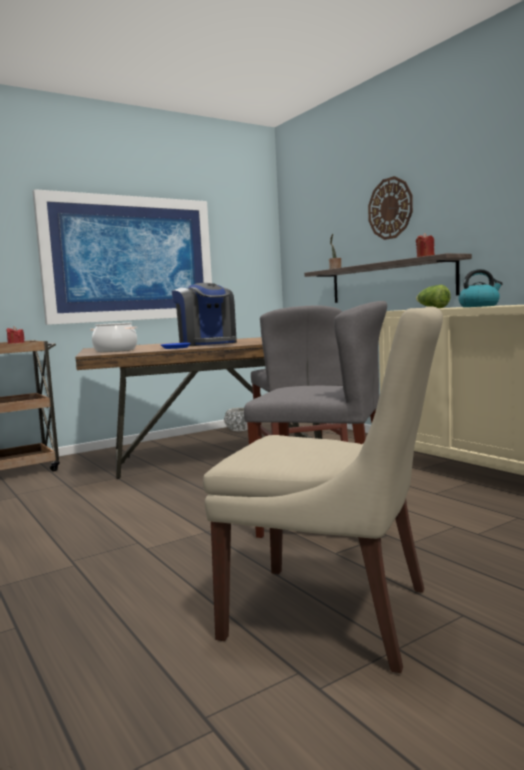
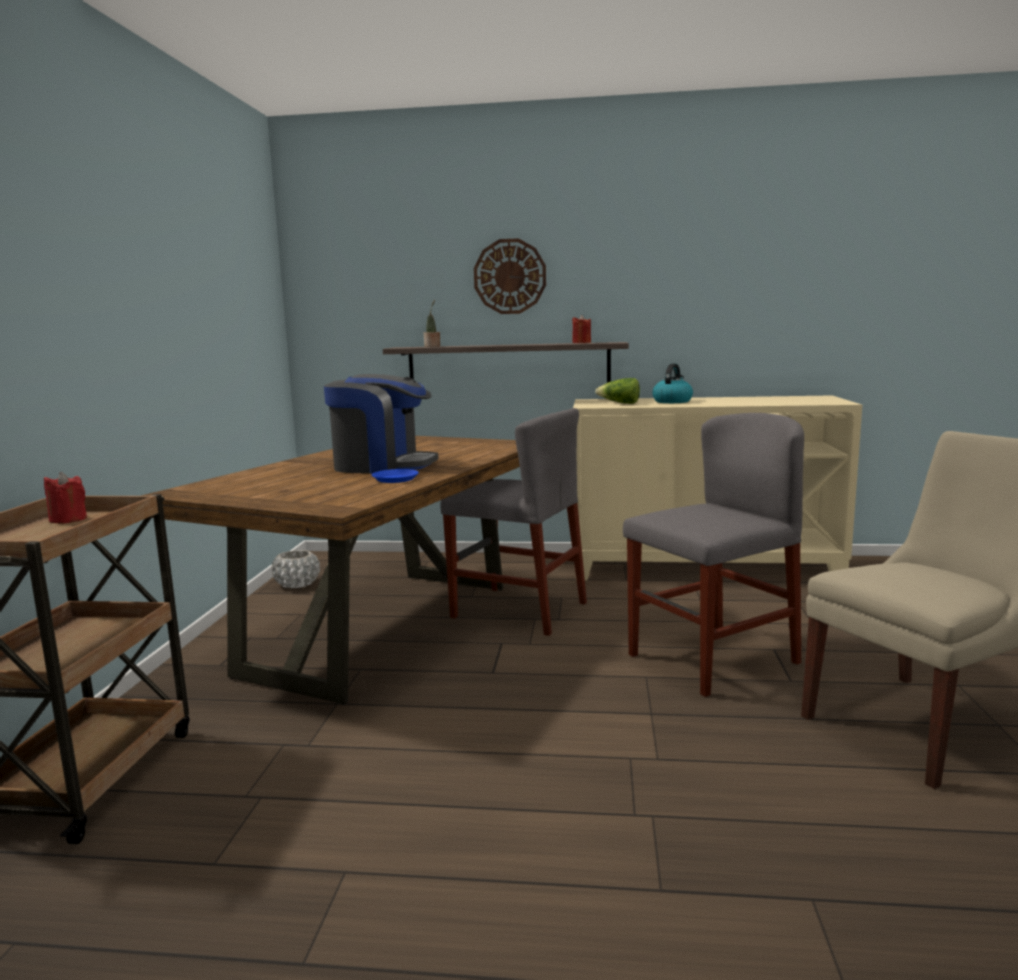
camera: 50 degrees left, 5 degrees up
picture [33,189,212,325] -> none
cooking pot [90,323,137,352] -> none

